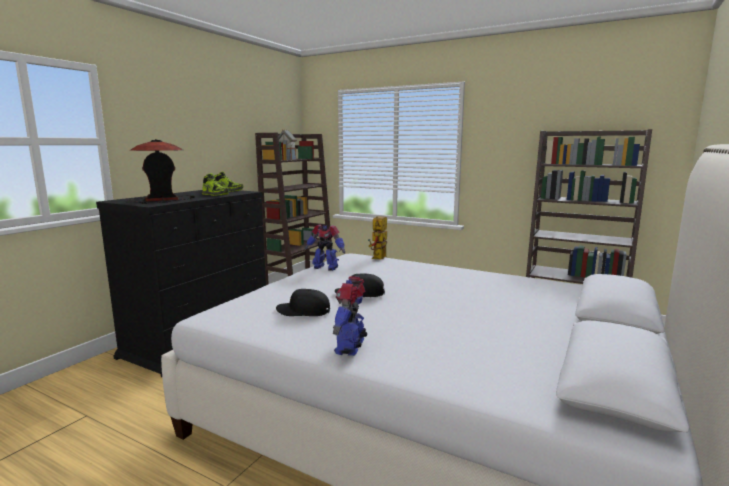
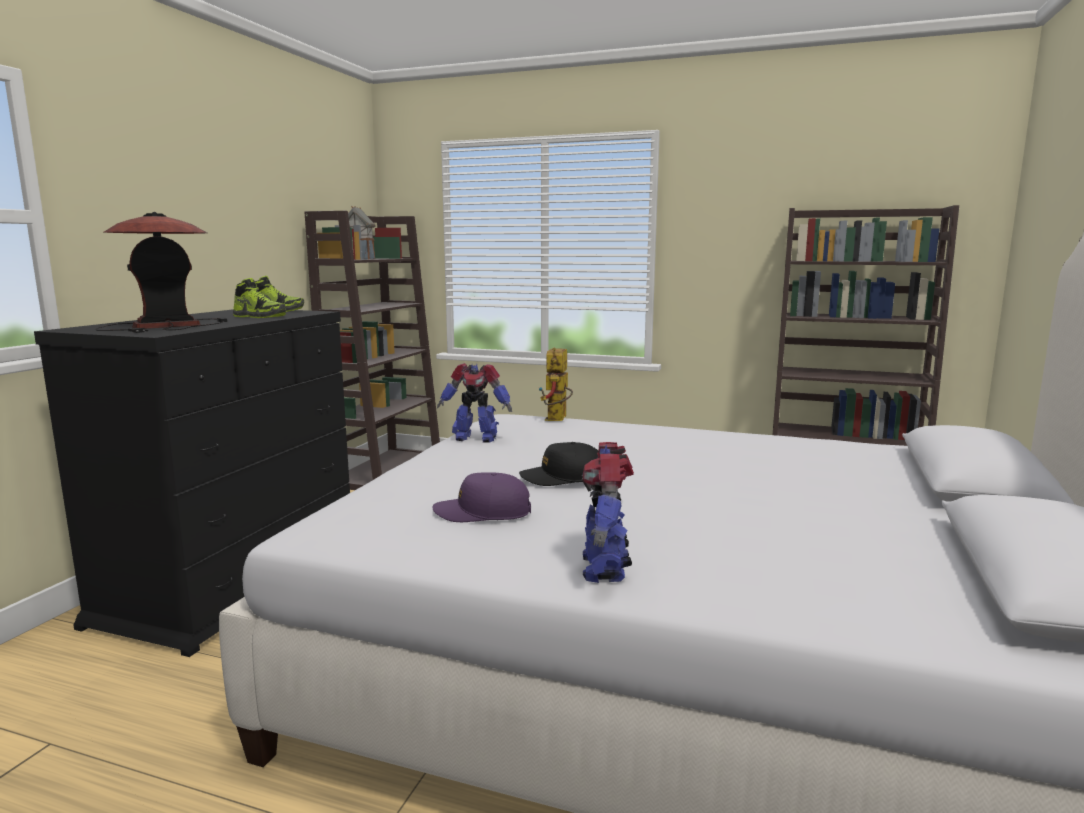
camera: 10 degrees left, 0 degrees up
black cap [276,289,330,316] -> purple cap [433,472,531,522]

